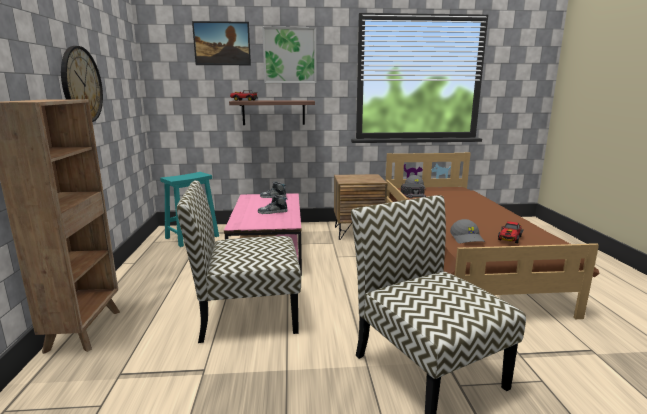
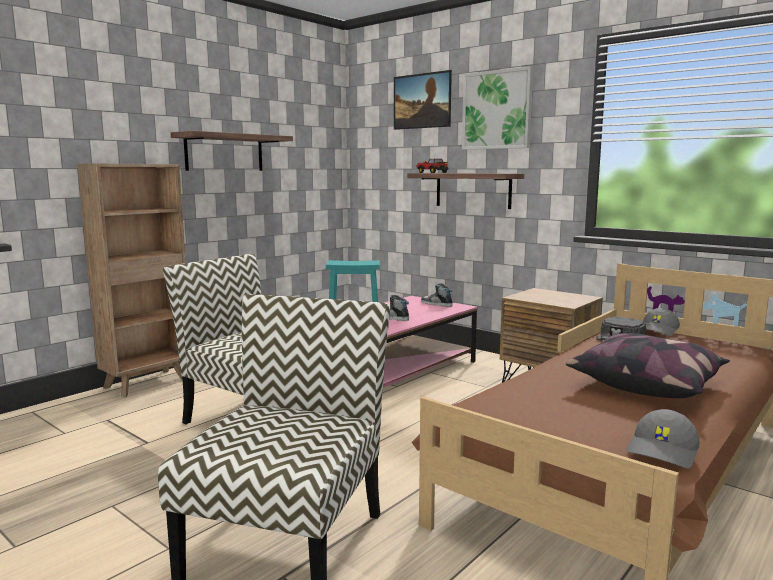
camera: 45 degrees right, 5 degrees down
wall clock [61,46,103,122] -> shelf [171,131,293,171]
grey cap [450,219,485,243] -> grey cap moved to [626,409,700,468]
toy car [498,221,524,243] -> none
none -> pillow [566,333,730,398]

